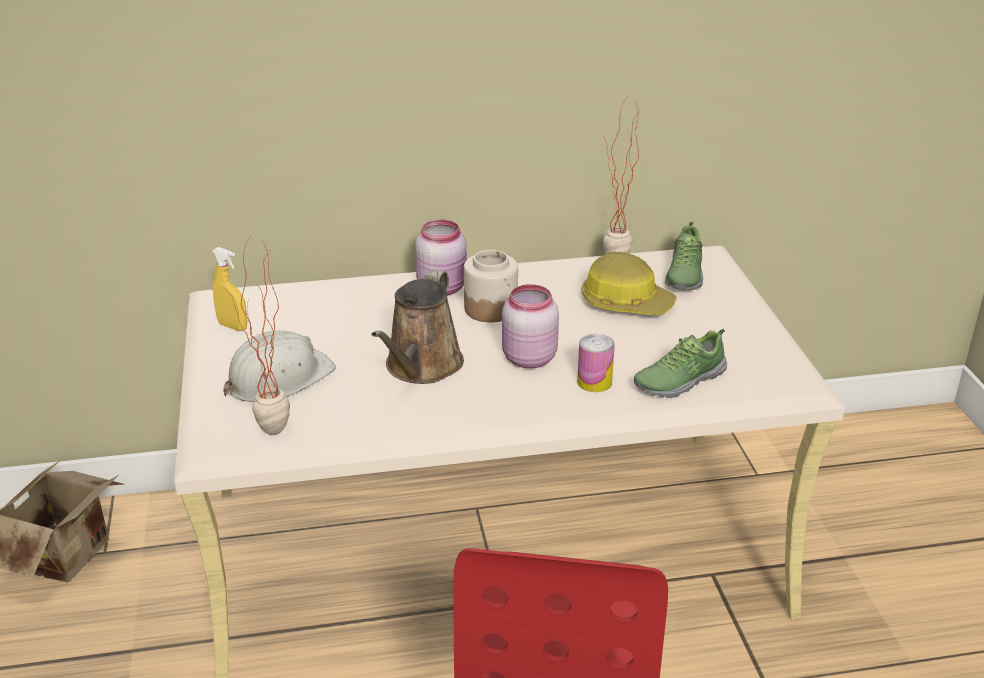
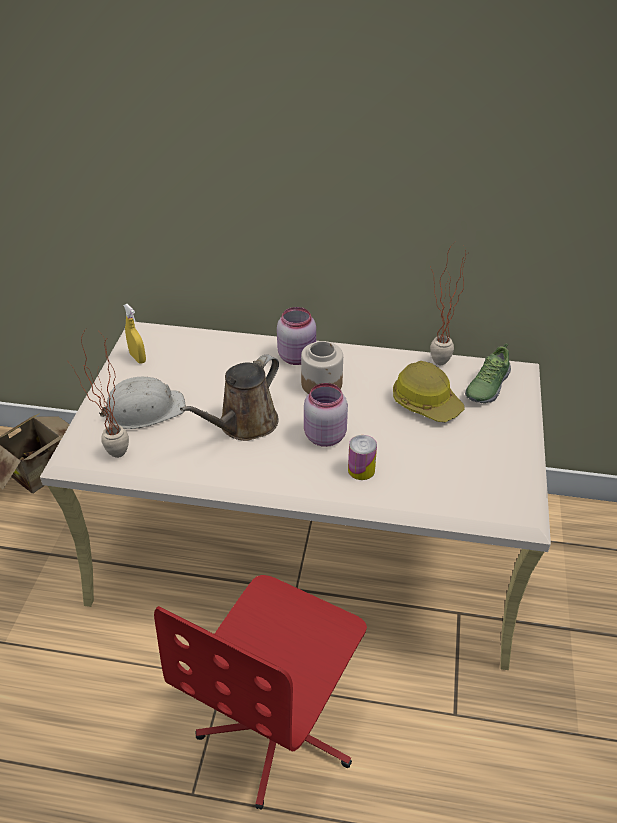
camera: 20 degrees right, 10 degrees up
shoe [634,329,727,398] -> none

